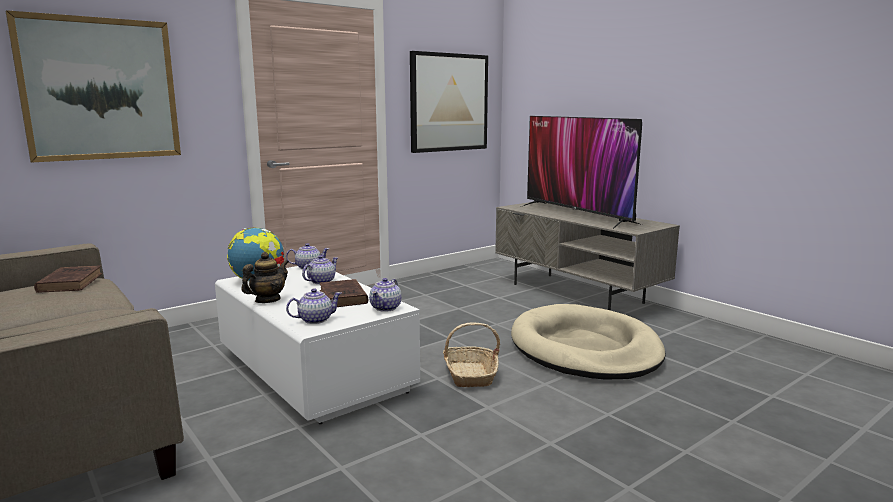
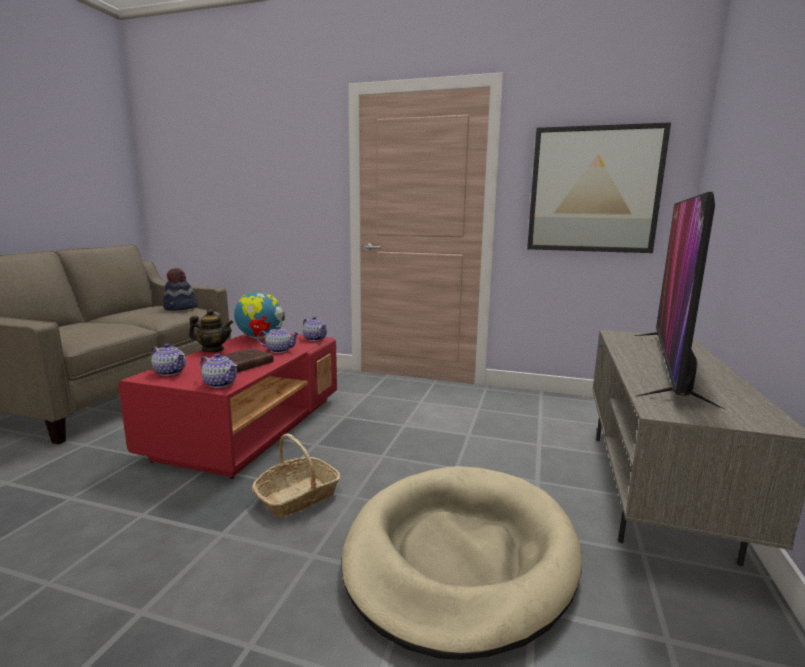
camera: 55 degrees right, 0 degrees up
picture [5,10,181,163] -> none
brown book [34,266,102,293] -> hat [163,268,198,311]
white coffee table [215,266,420,424] -> red coffee table [118,334,337,479]
teapot [369,278,401,312] -> teapot turned 135 degrees counterclockwise [200,353,238,388]

